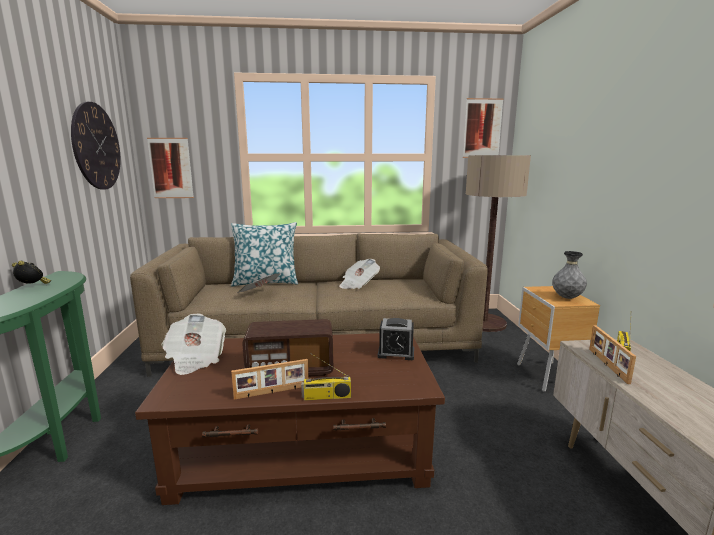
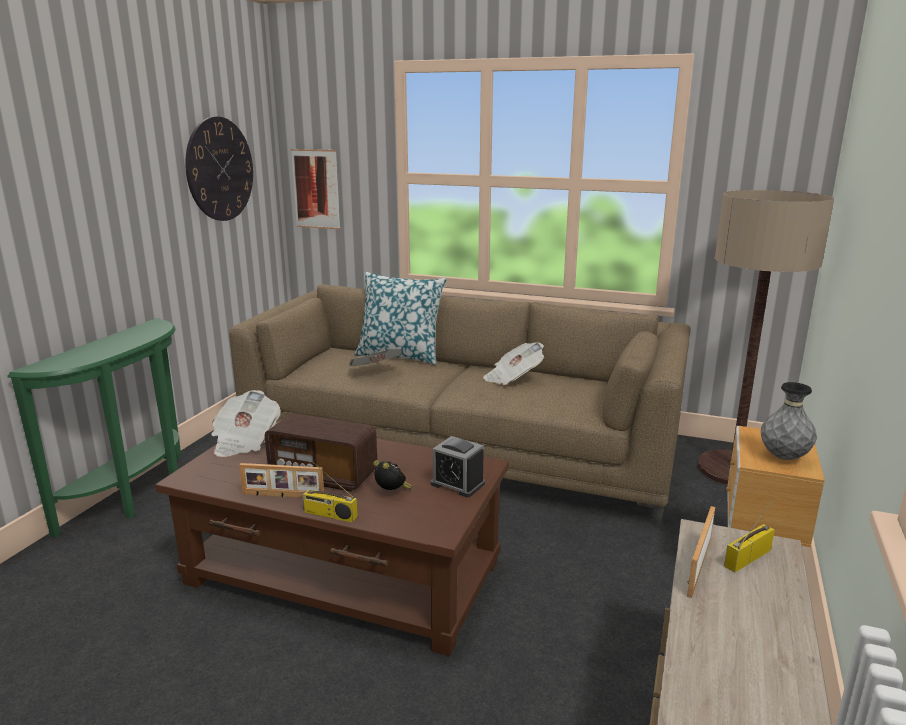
camera: 25 degrees right, 5 degrees up
alarm clock [12,261,51,284] -> alarm clock moved to [373,460,412,490]
picture [463,98,504,158] -> none

